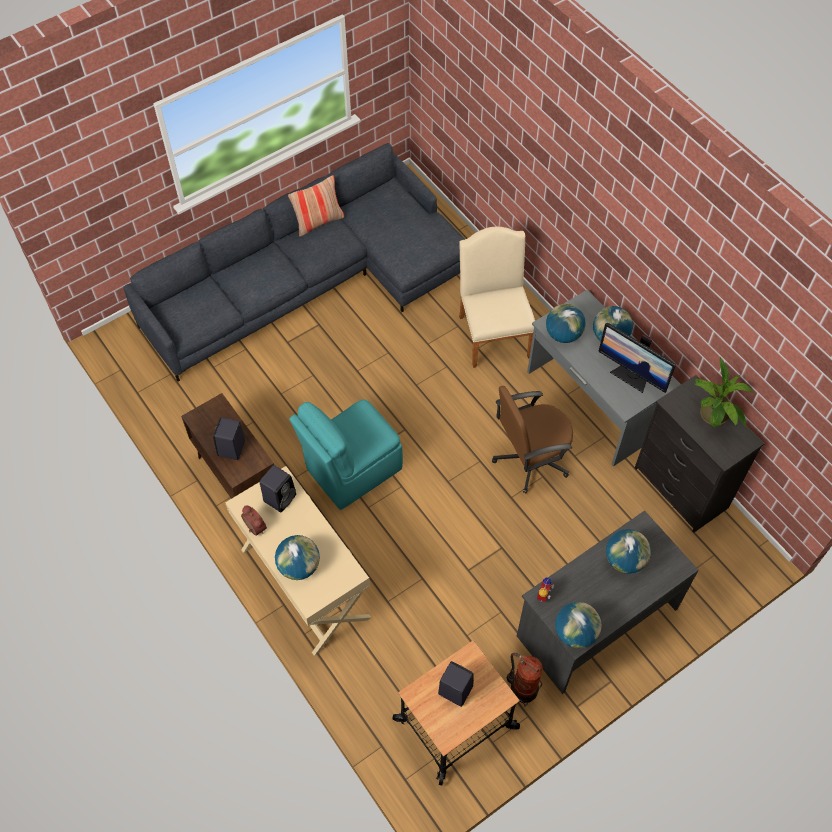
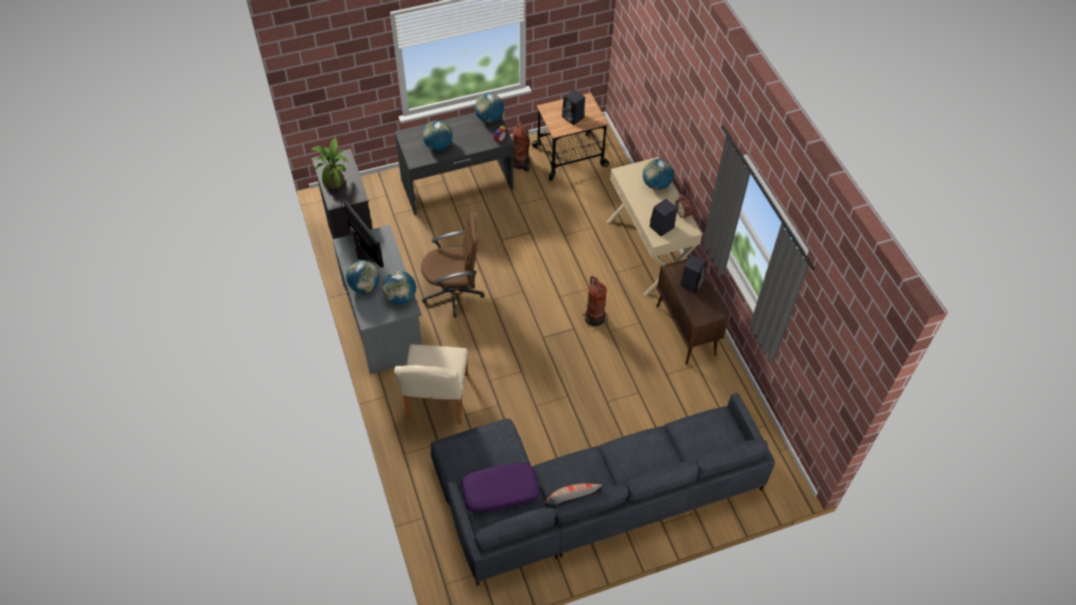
camera: 165 degrees left, 5 degrees down
turquoise chair [289,400,403,510] -> fire extinguisher [583,276,608,327]
none -> purple pillow [461,463,539,512]

